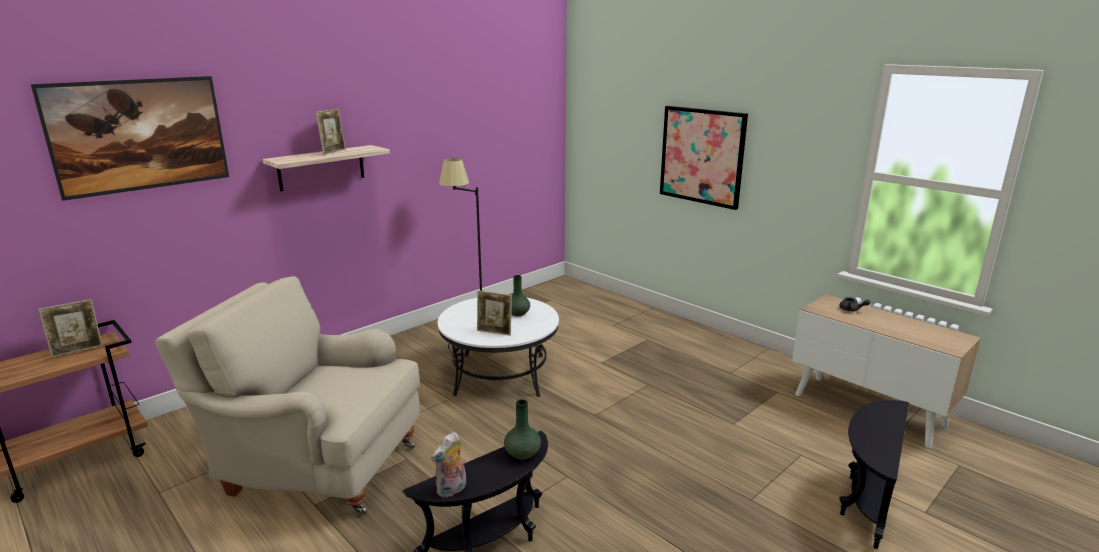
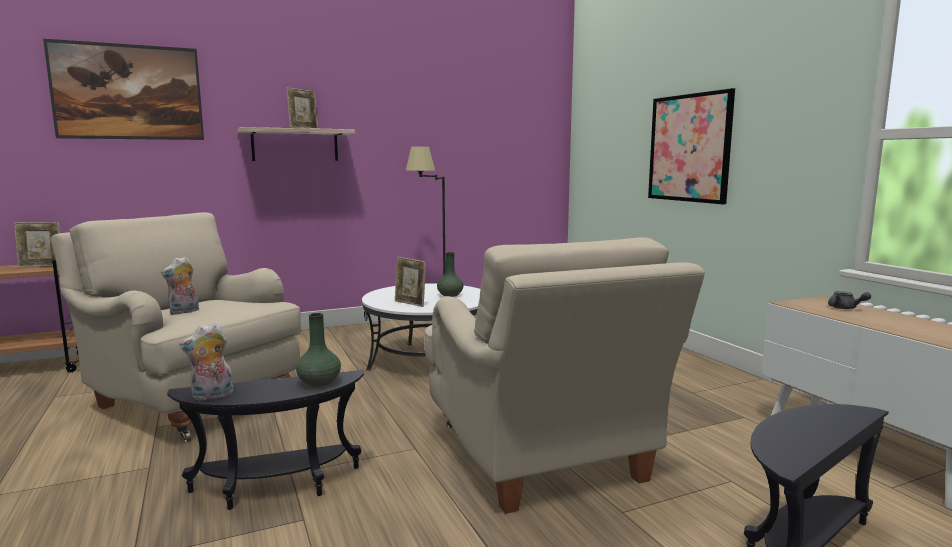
camera: 20 degrees right, 10 degrees down
none -> plush toy [161,256,199,315]
none -> beige armchair [425,237,705,514]

